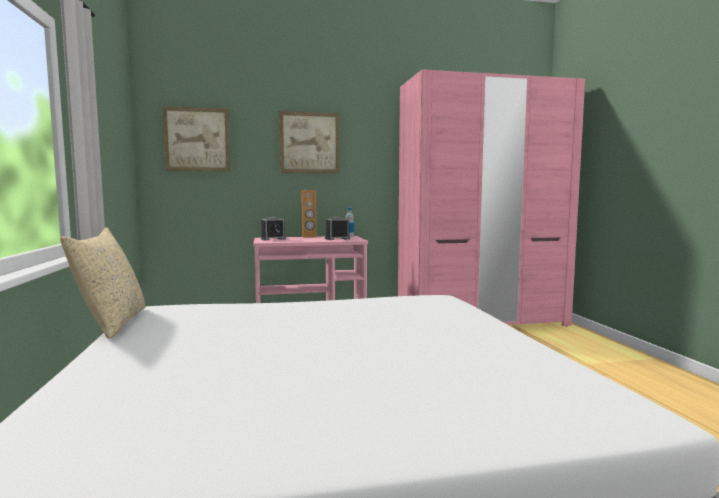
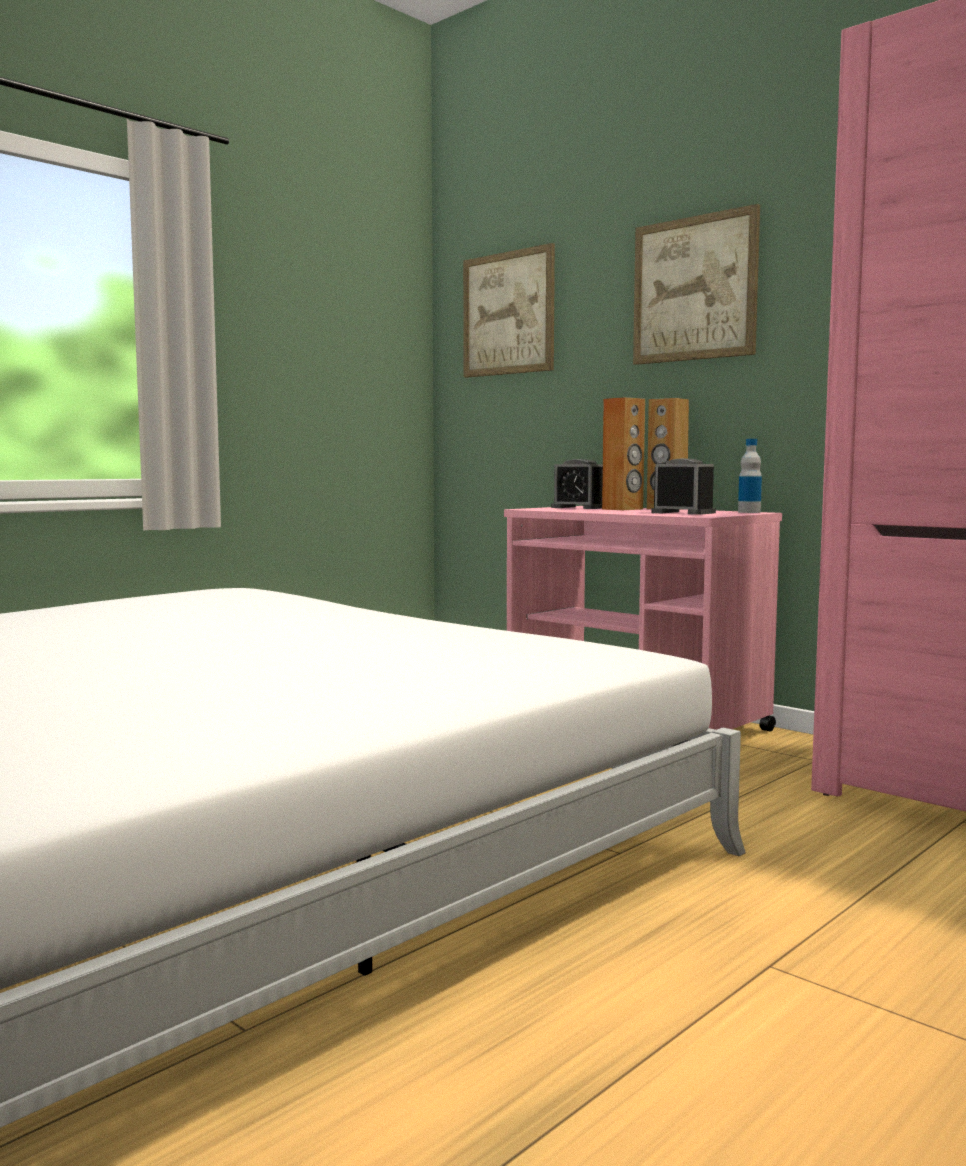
camera: 55 degrees right, 0 degrees up
beige pillow [60,227,145,338] -> none
none -> brown speaker [602,397,645,510]

